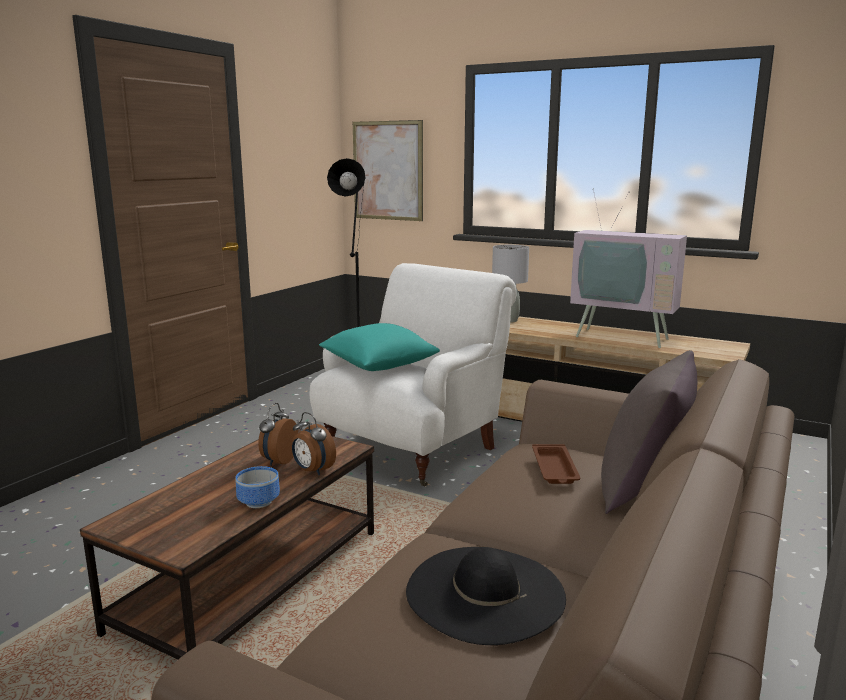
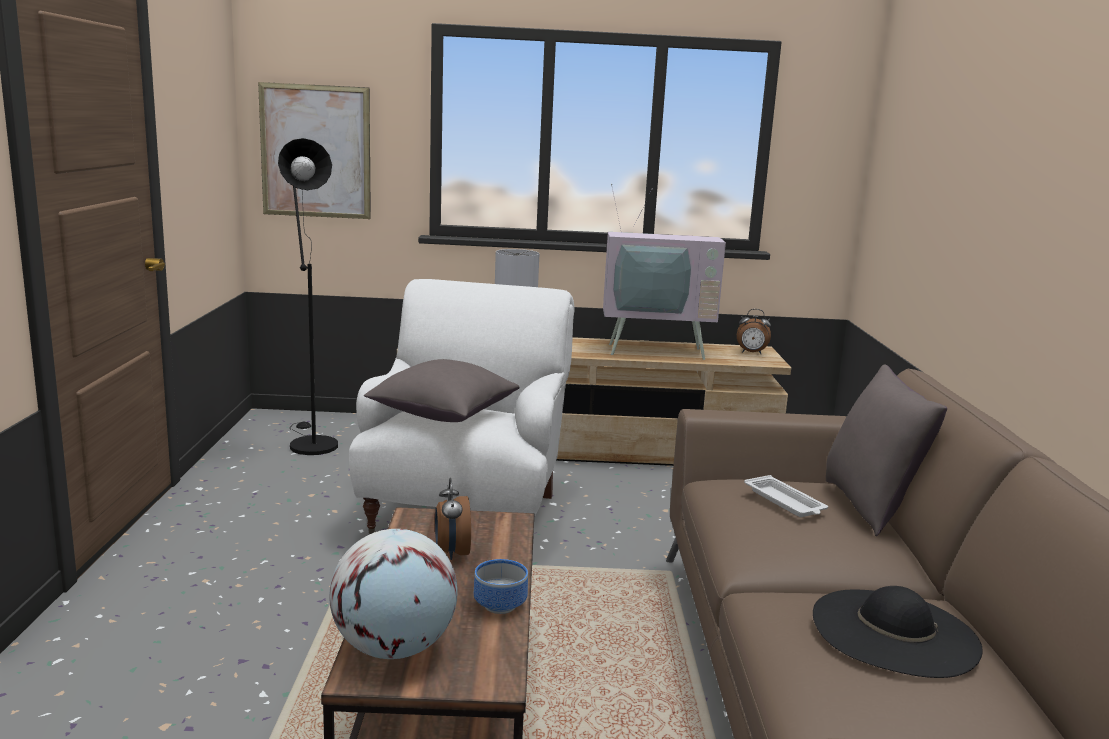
camera: 30 degrees left, 0 degrees up
alarm clock [292,412,336,475] -> alarm clock moved to [737,309,771,354]
turquoise pillow [319,323,440,371] -> grey pillow [364,359,520,422]
brown tray [532,444,580,484] -> white tray [744,475,828,517]
none -> globe [329,529,458,659]

